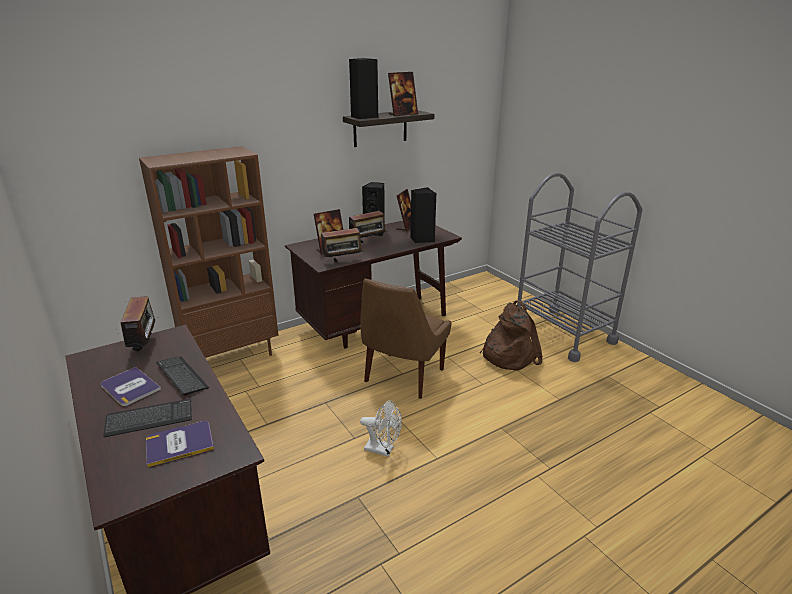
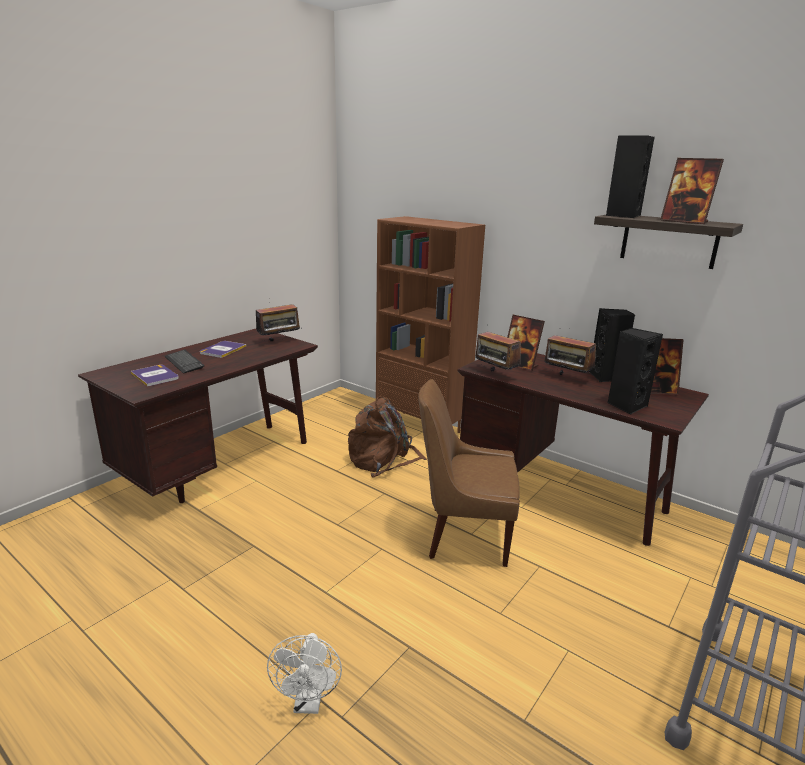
camera: 70 degrees right, 5 degrees down
keyboard [156,357,209,396] -> none
white fan [360,400,402,457] -> white fan moved to [267,633,342,714]
brown backpack [479,301,543,371] -> brown backpack moved to [348,396,427,477]

